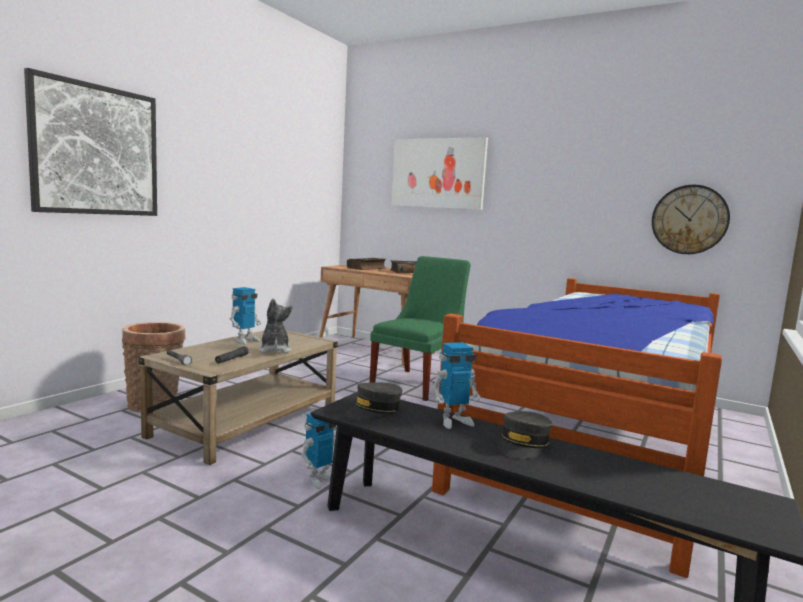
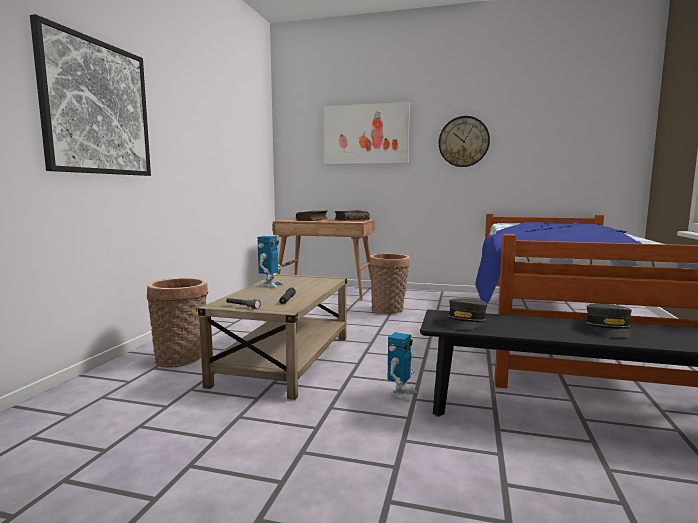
camera: 15 degrees left, 0 degrees up
plush toy [258,298,293,354] -> none
green chair [370,256,471,401] -> basket [369,253,410,314]
toy robot [432,342,480,429] -> none
wall clock [652,185,730,254] -> wall clock moved to [439,116,490,167]

